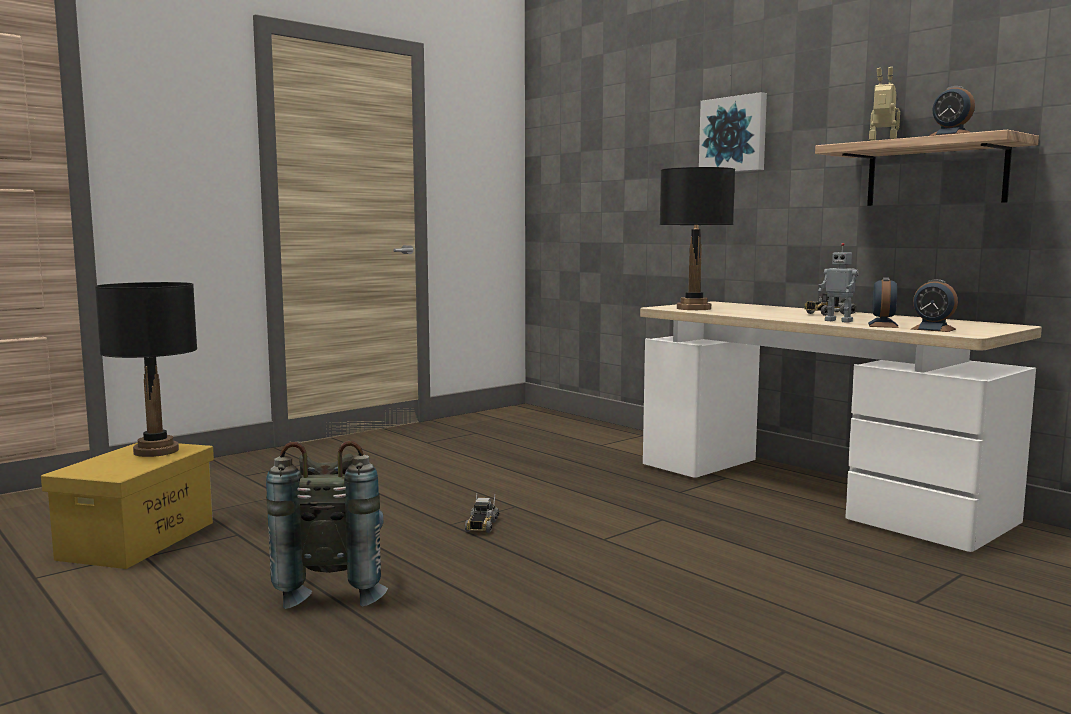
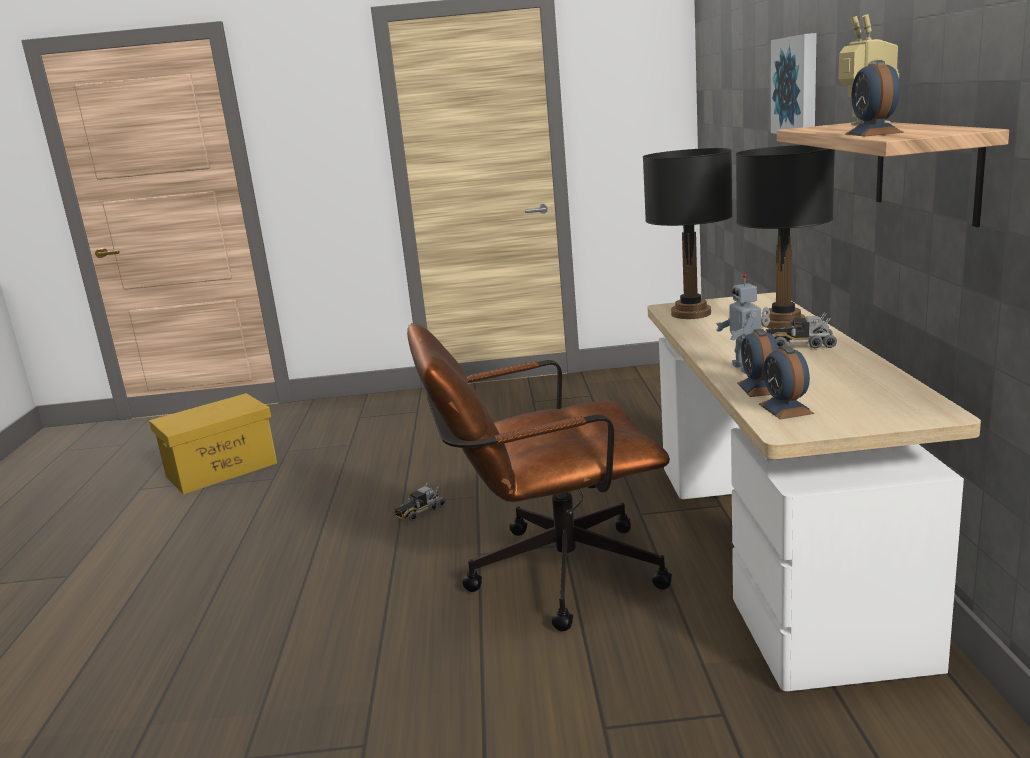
camera: 40 degrees right, 10 degrees up
black table lamp [95,282,197,457] -> black table lamp moved to [736,145,835,329]
grey backpack [266,441,388,609] -> none
alarm clock [868,277,899,328] -> alarm clock turned 120 degrees clockwise [737,329,778,397]
none -> brown office chair [407,323,672,631]

